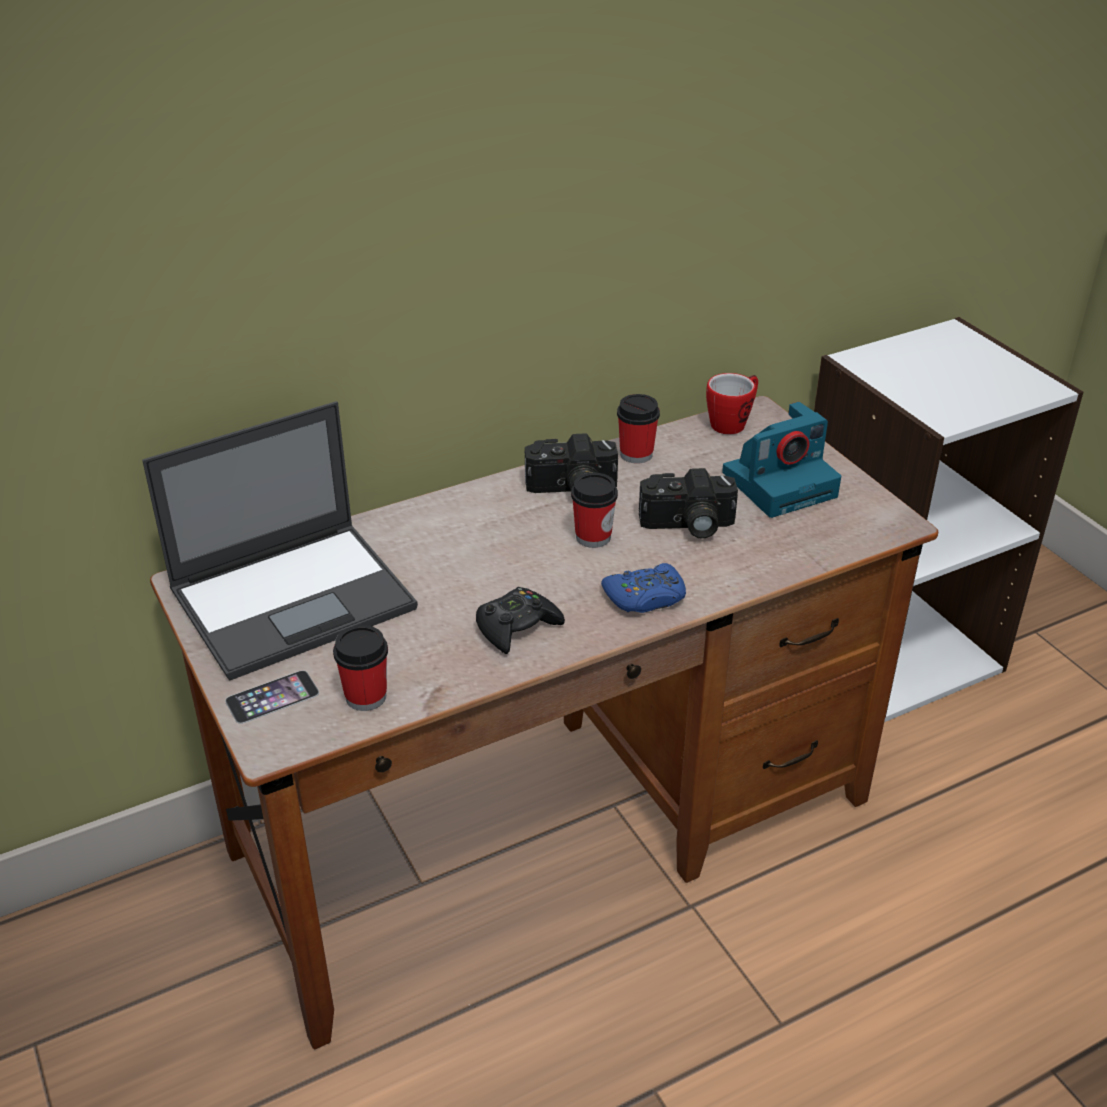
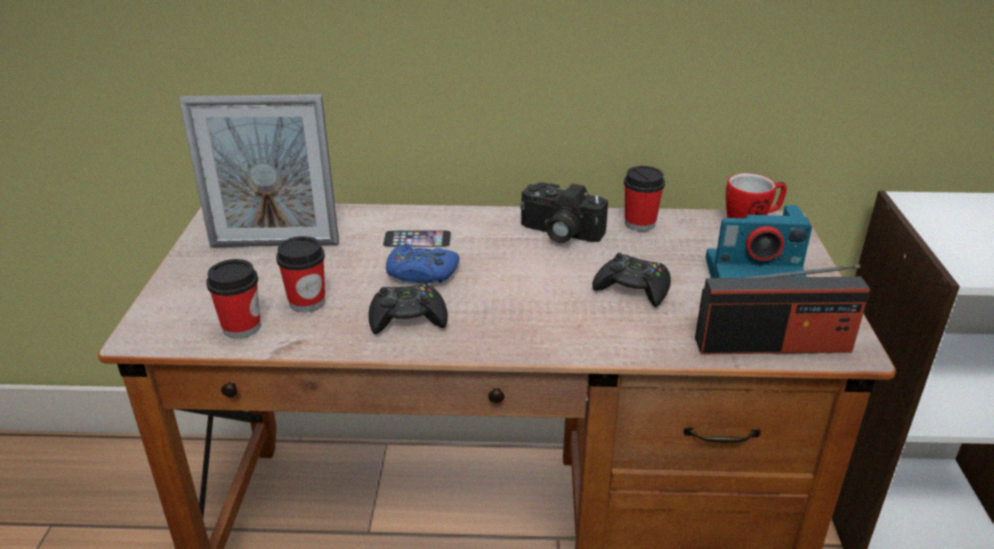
camera: 30 degrees right, 5 degrees down
laptop [142,401,418,681] -> picture frame [179,94,339,247]
phone [225,670,319,724] -> phone moved to [383,230,451,248]
cup [571,472,618,548] -> cup moved to [276,236,325,312]
blue game controller [601,563,686,613] -> blue game controller moved to [386,244,460,284]
camera [639,468,738,539] -> black game controller [592,253,671,307]
none -> radio [695,264,870,354]

